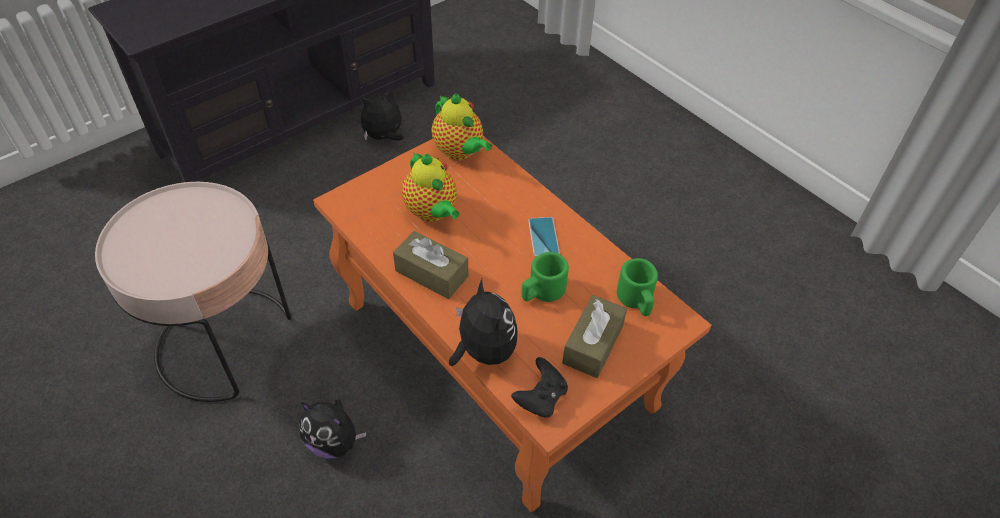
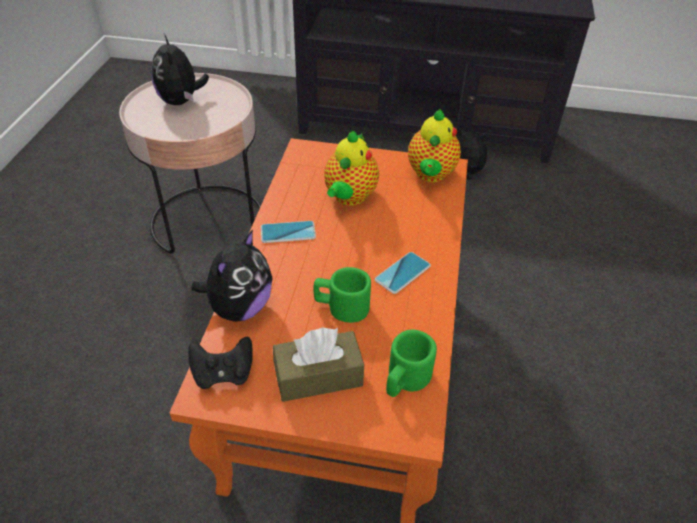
camera: 50 degrees right, 5 degrees down
plush toy [299,399,366,459] -> plush toy moved to [151,34,209,105]
brown tissue box [393,231,469,299] -> phone [261,221,316,243]

